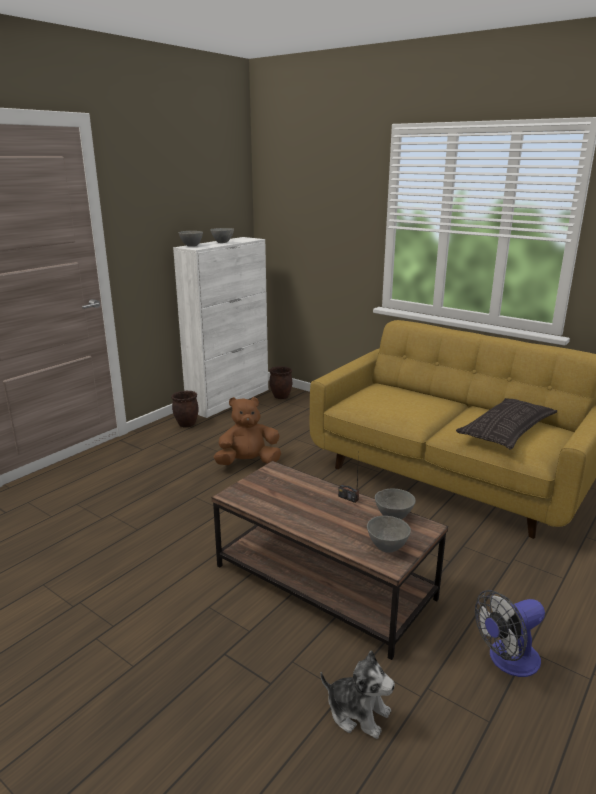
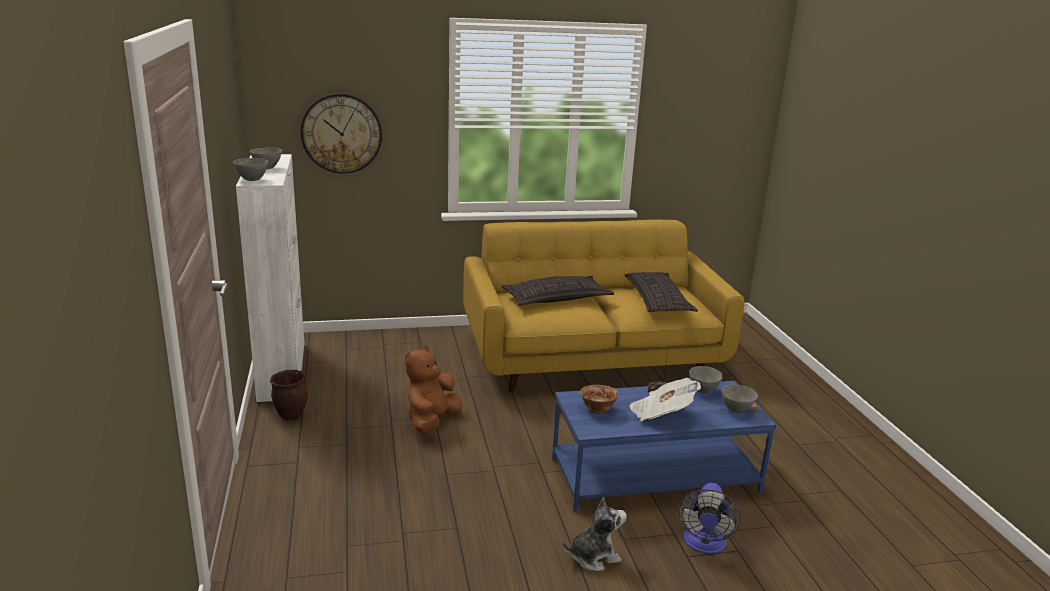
camera: 50 degrees left, 0 degrees up
brown coffee table [212,461,448,660] -> blue coffee table [552,381,776,511]
brown planter [269,366,292,399] -> none
plush toy [320,650,395,739] -> plush toy moved to [563,497,627,571]
fan [475,590,545,677] -> fan moved to [678,483,741,554]
none -> wall clock [301,93,382,174]
none -> pillow [502,276,614,306]
none -> bowl [580,385,619,414]
none -> newspaper [629,378,701,421]

